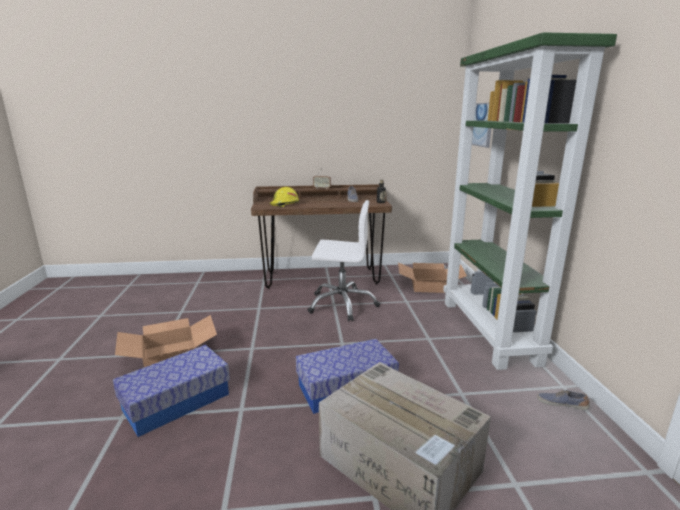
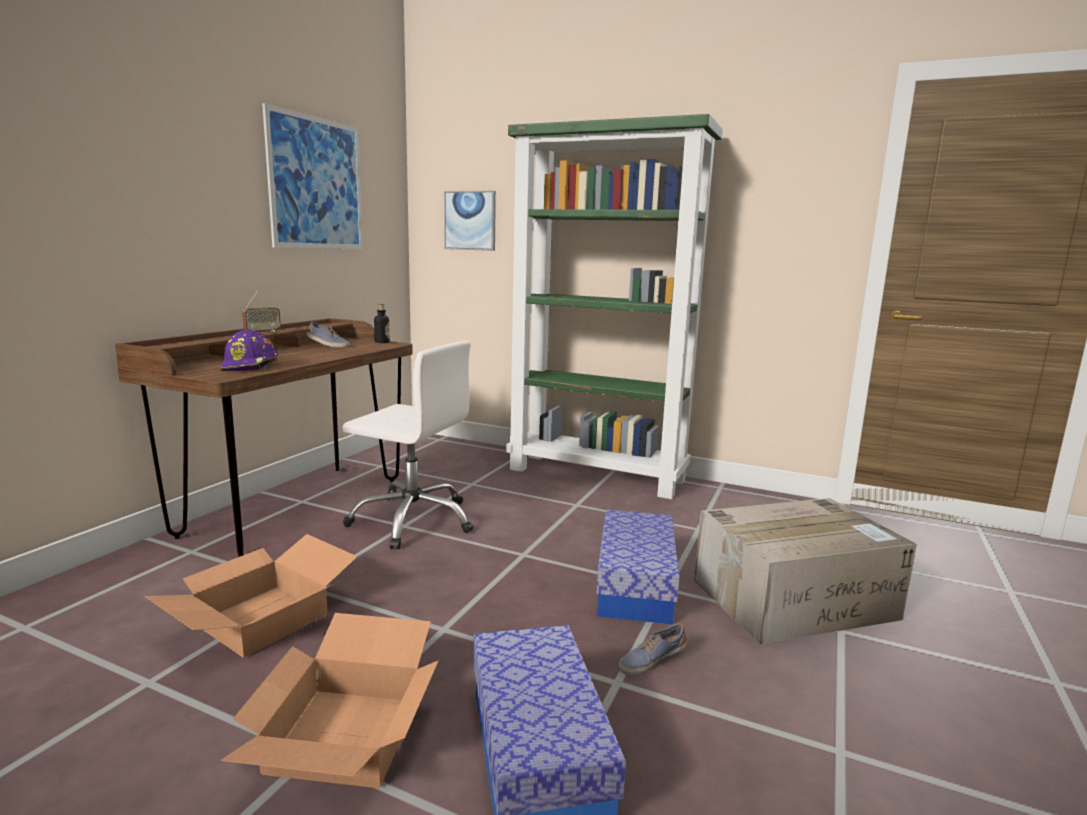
camera: 60 degrees left, 5 degrees down
yellow hard hat [270,187,299,207] -> purple hard hat [220,329,278,371]
white office chair [308,200,380,322] -> white office chair turned 75 degrees clockwise [343,341,474,549]
cardboard box [398,262,467,293] -> cardboard box moved to [144,534,358,658]
shoe [537,390,590,410] -> shoe moved to [618,623,687,676]
none -> picture [262,103,363,249]

